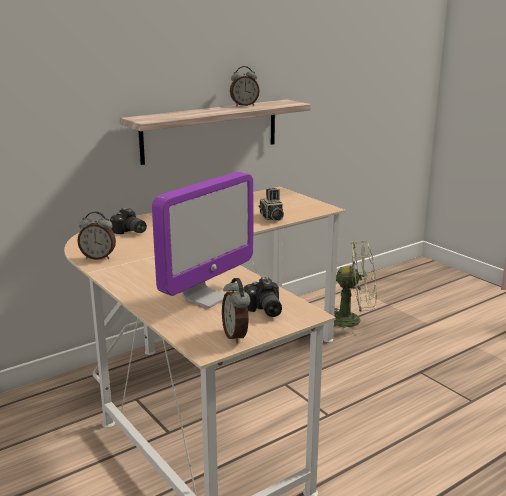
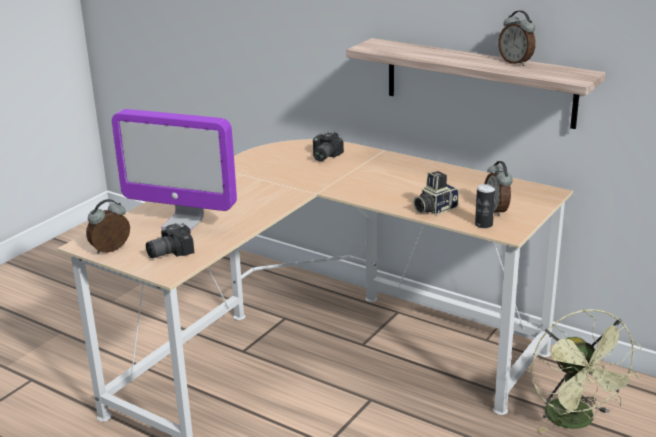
camera: 70 degrees right, 5 degrees up
alarm clock [77,212,116,260] -> alarm clock moved to [484,161,513,216]
none -> can [475,184,495,228]

